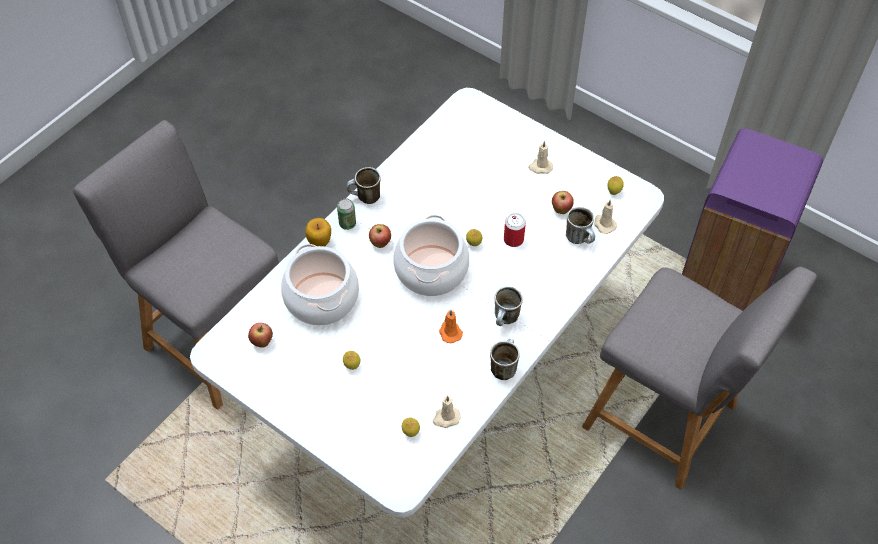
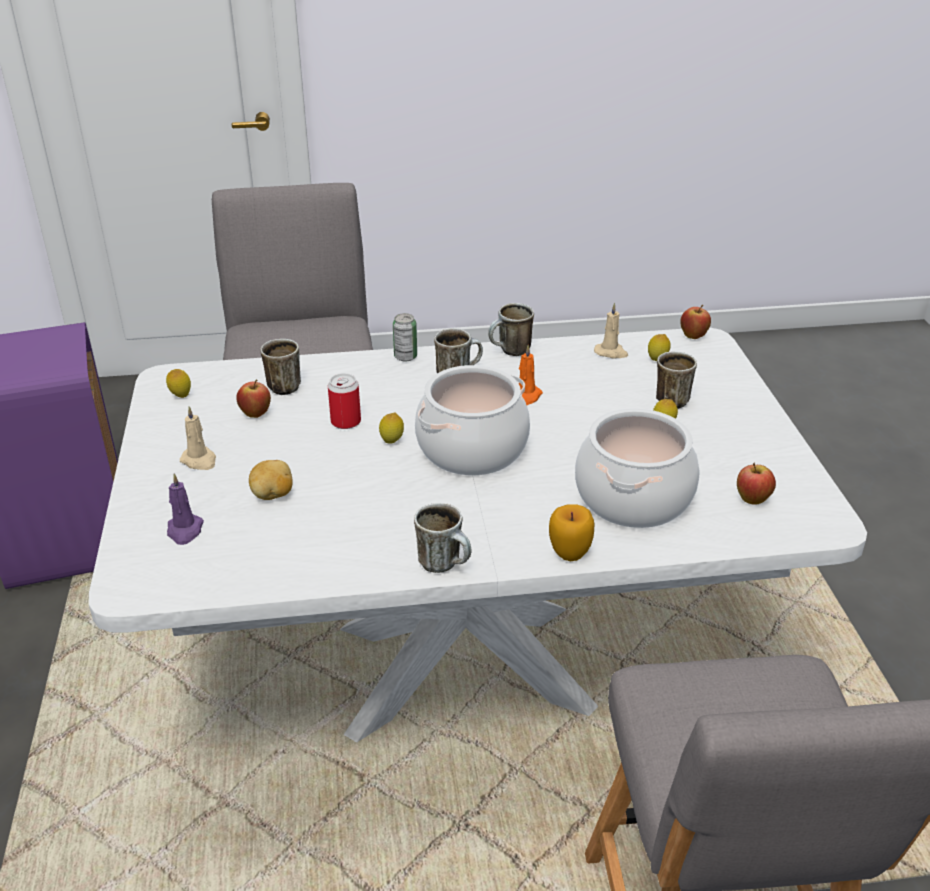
camera: 135 degrees left, 20 degrees down
can [337,198,356,230] -> can moved to [393,313,417,362]
apple [369,224,391,248] -> apple moved to [680,305,711,339]
beige candle [594,200,617,234] -> none
none -> purple candle [167,473,204,545]
none -> potato [249,460,293,500]
none -> mug [656,351,697,409]

